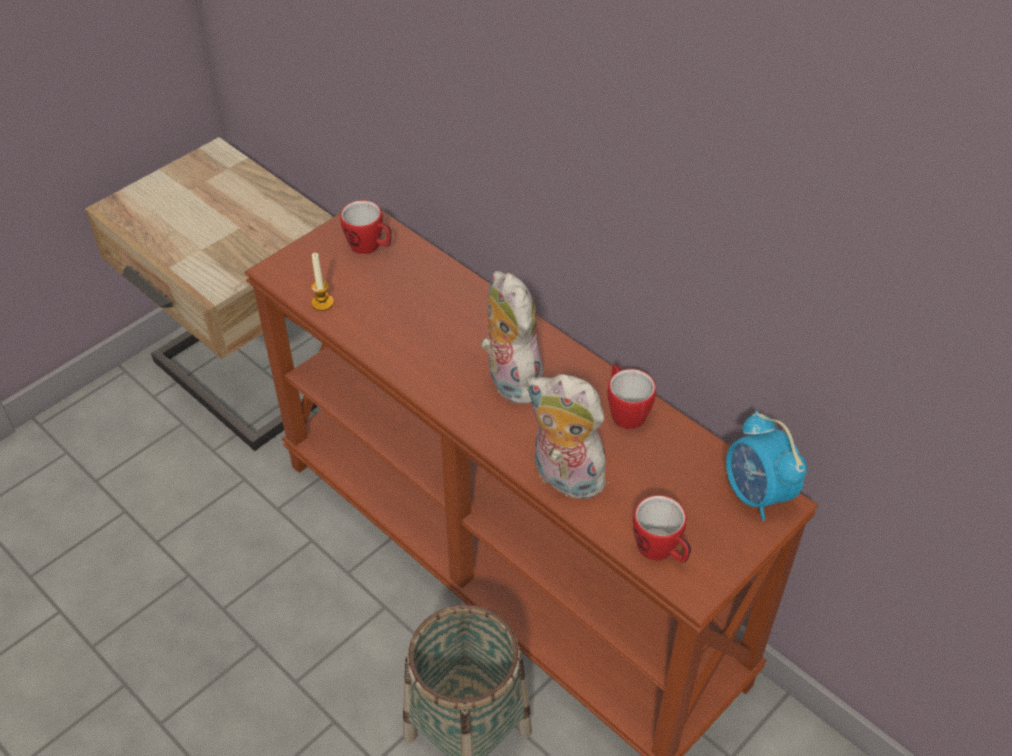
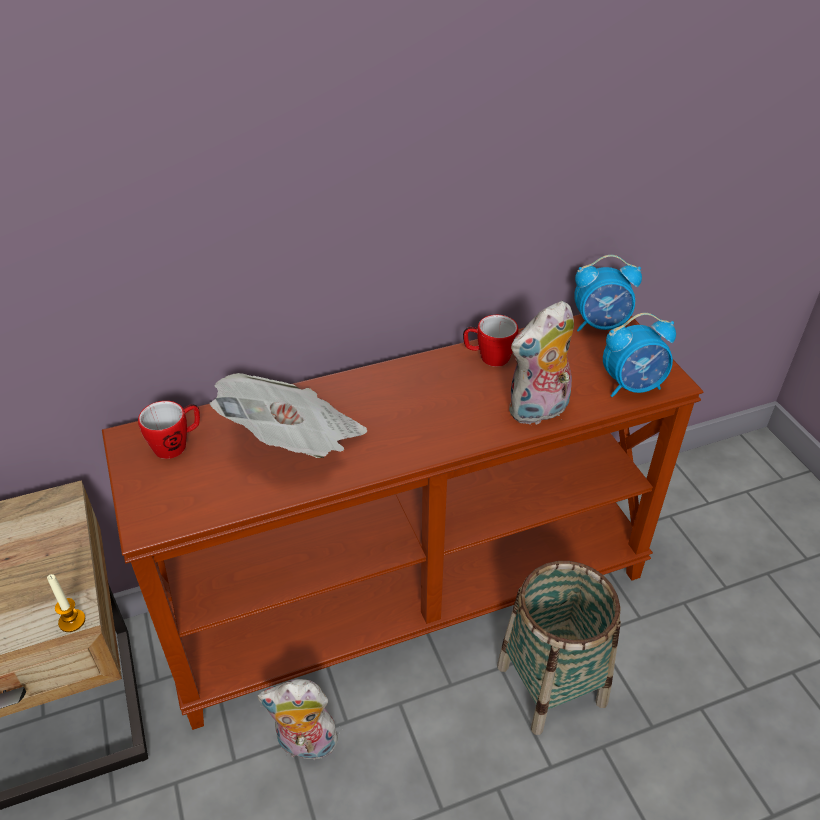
camera: 65 degrees left, 5 degrees down
candle [311,253,334,311] -> candle moved to [47,574,85,632]
plush toy [481,271,544,404] -> plush toy moved to [257,679,340,762]
mug [633,495,691,563] -> alarm clock [603,313,676,397]
none -> newspaper [210,373,367,458]

